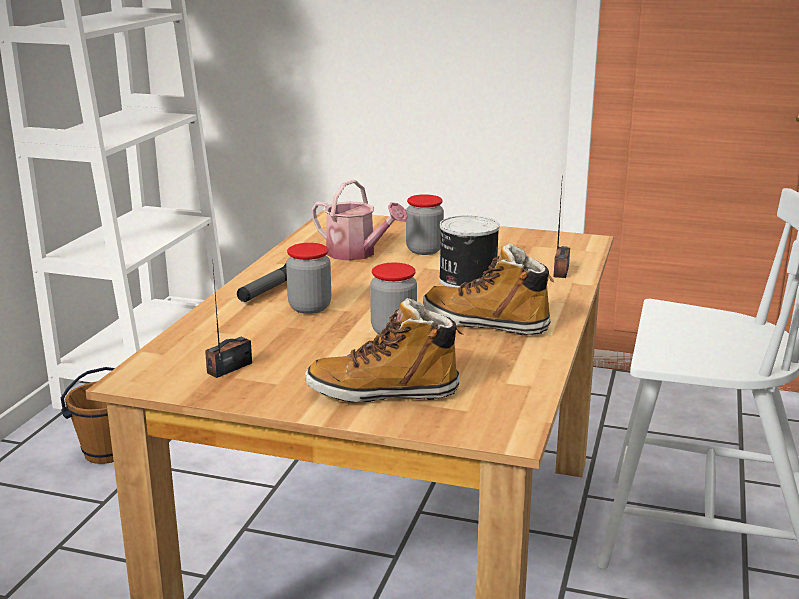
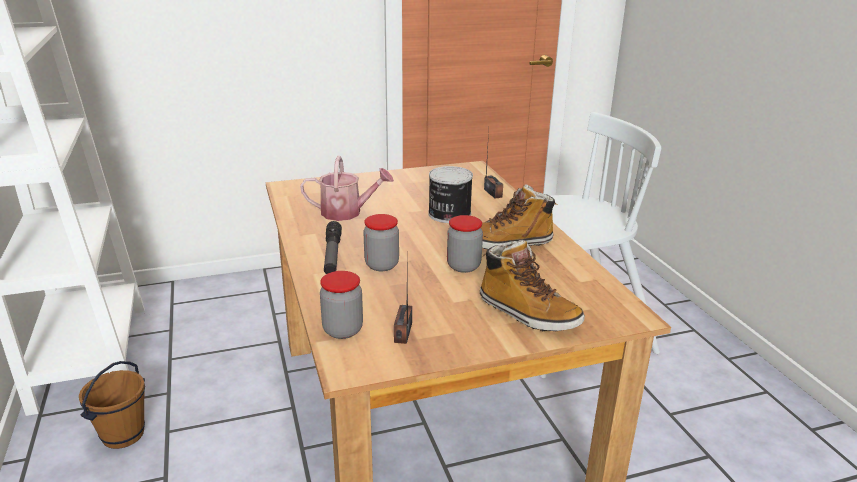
camera: 35 degrees left, 5 degrees up
boot [305,298,463,402] -> boot turned 105 degrees counterclockwise [480,240,585,331]
jar [406,194,444,255] -> jar moved to [320,271,363,339]

